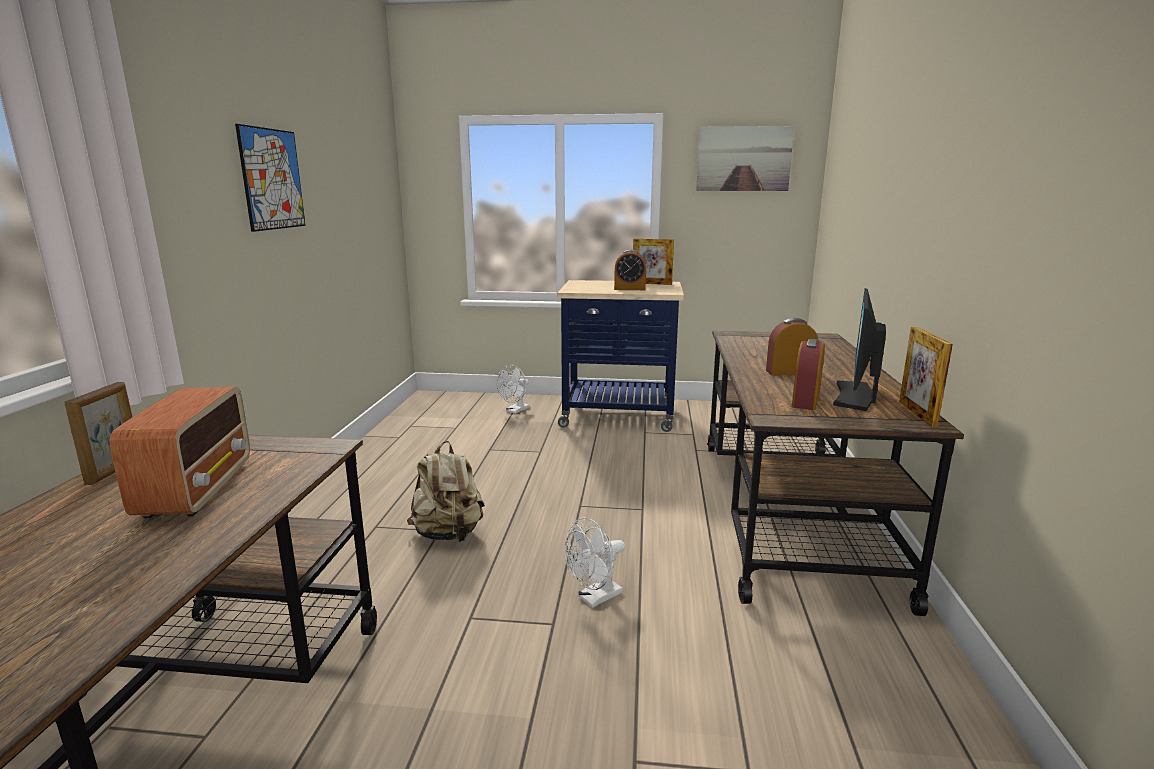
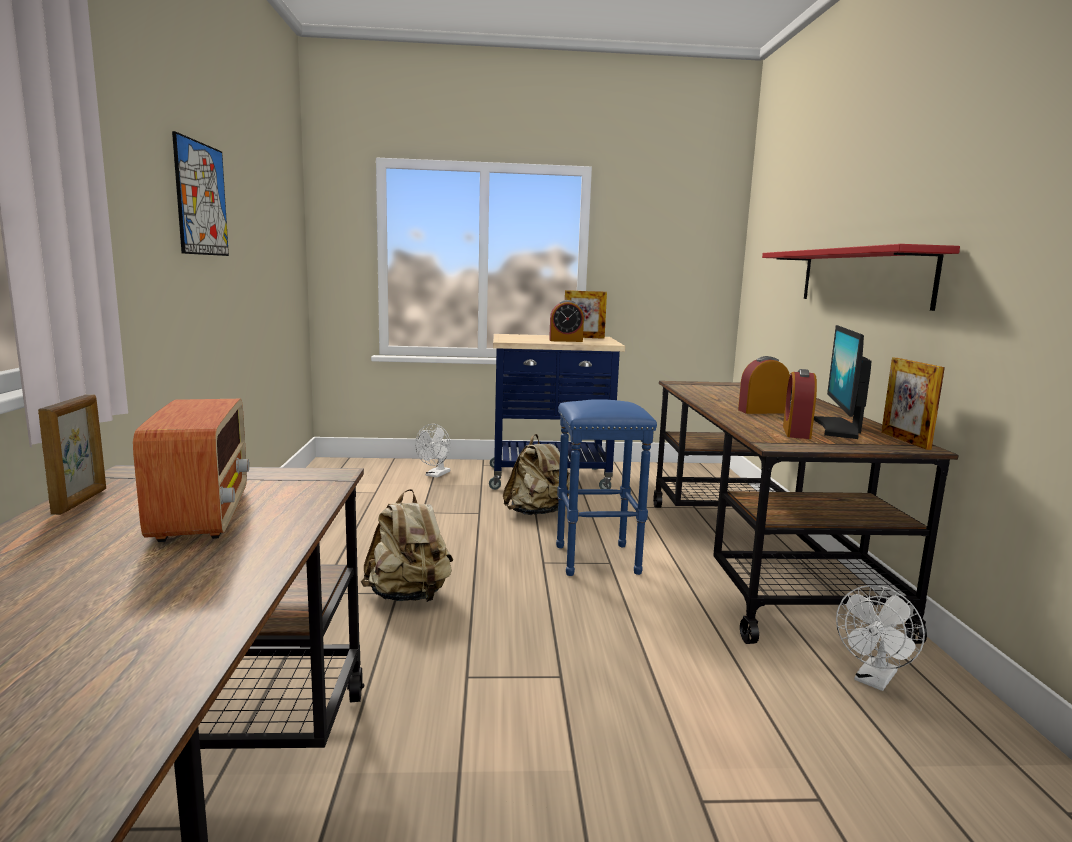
camera: 10 degrees left, 5 degrees down
white fan [564,517,625,608] -> white fan moved to [836,585,925,691]
picture [696,126,794,191] -> none
none -> beige backpack [503,434,570,515]
none -> blue stool [556,399,657,576]
none -> red shelf [762,244,960,311]

